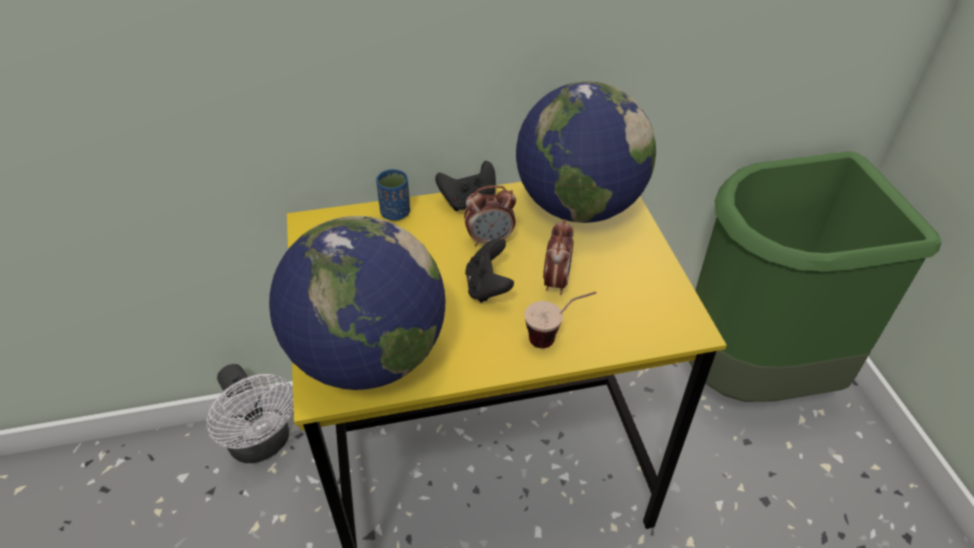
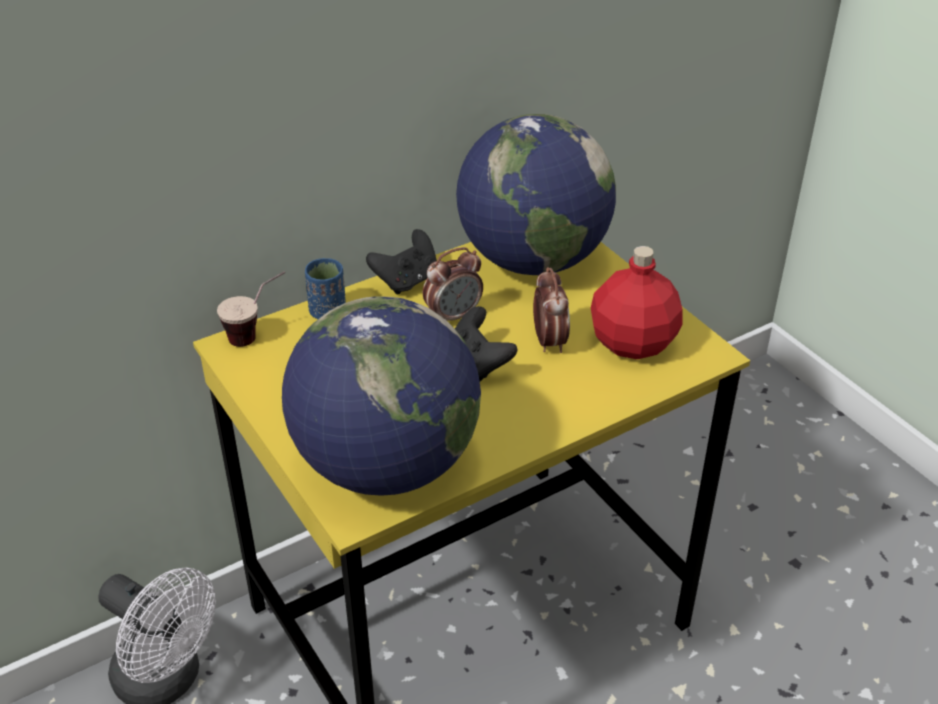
camera: 20 degrees left, 5 degrees down
cup [524,292,596,348] -> cup moved to [217,271,285,347]
green trash can [689,151,941,402] -> none
none -> red bottle [591,246,682,359]

